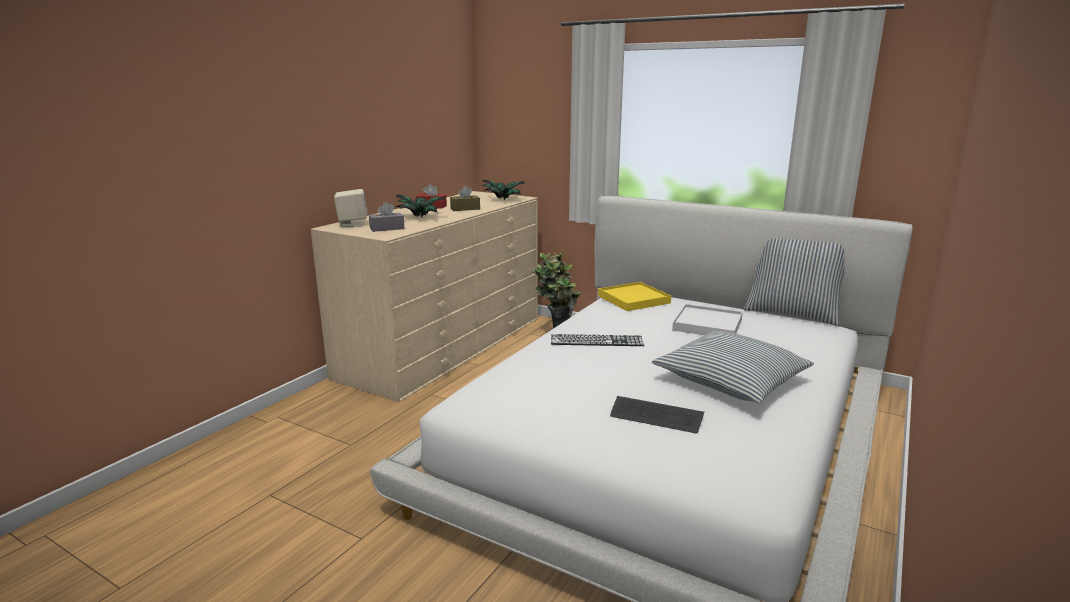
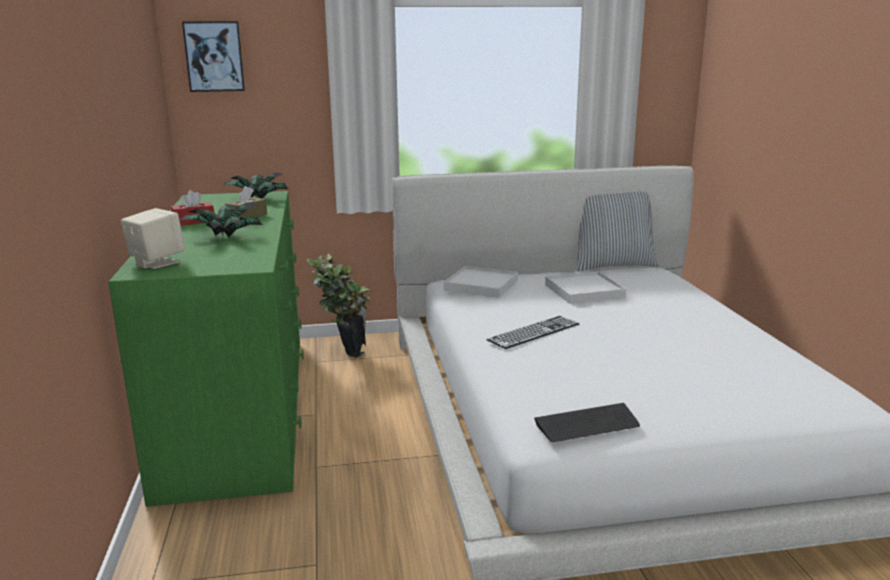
camera: 40 degrees left, 0 degrees up
beige dresser [311,191,538,402] -> green dresser [108,191,304,507]
grey tissue box [369,202,404,232] -> none
yellow tray [598,282,671,311] -> white tray [443,266,518,298]
keyboard [610,396,704,433] -> keyboard moved to [534,403,640,442]
pillow [652,331,814,404] -> none
none -> picture [182,21,245,92]

